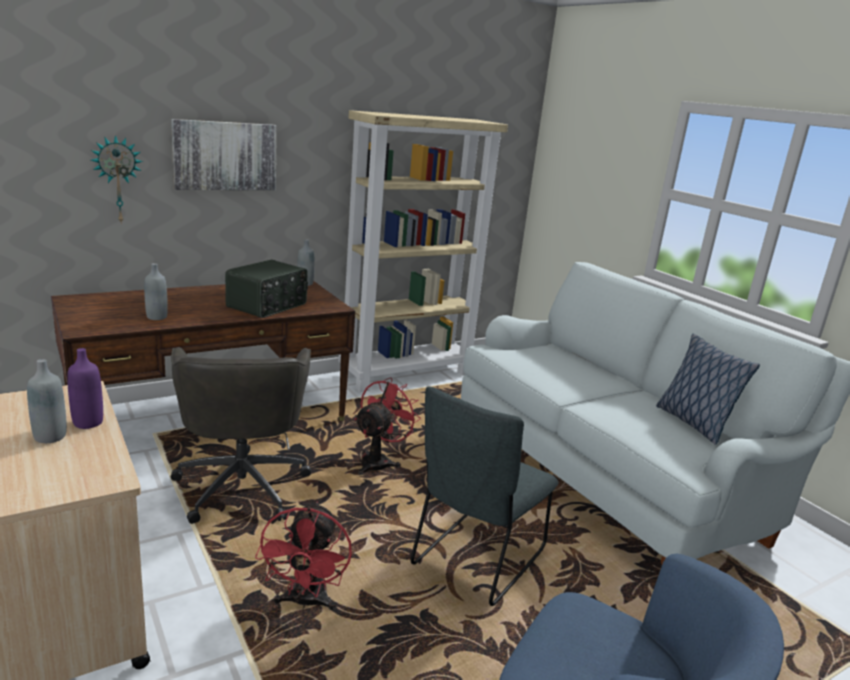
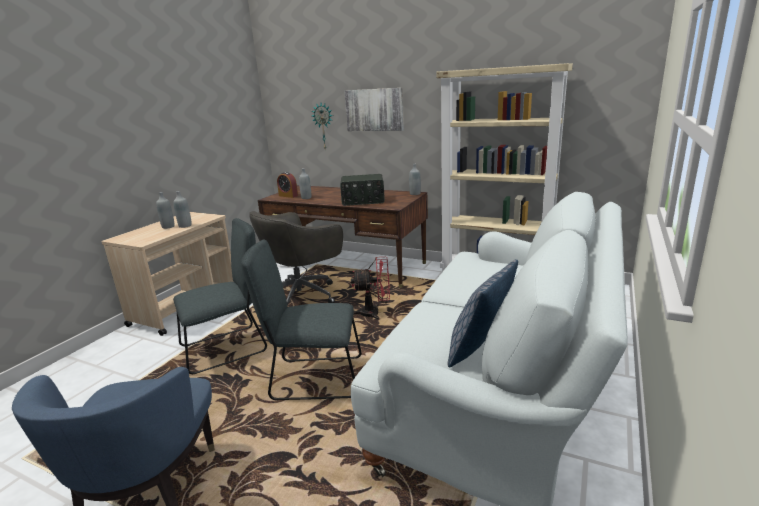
camera: 60 degrees right, 0 degrees up
purple bottle [67,348,103,429] -> grey bottle [174,191,192,228]
red fan [255,501,352,610] -> grey chair [173,218,267,374]
none -> alarm clock [277,172,298,198]

